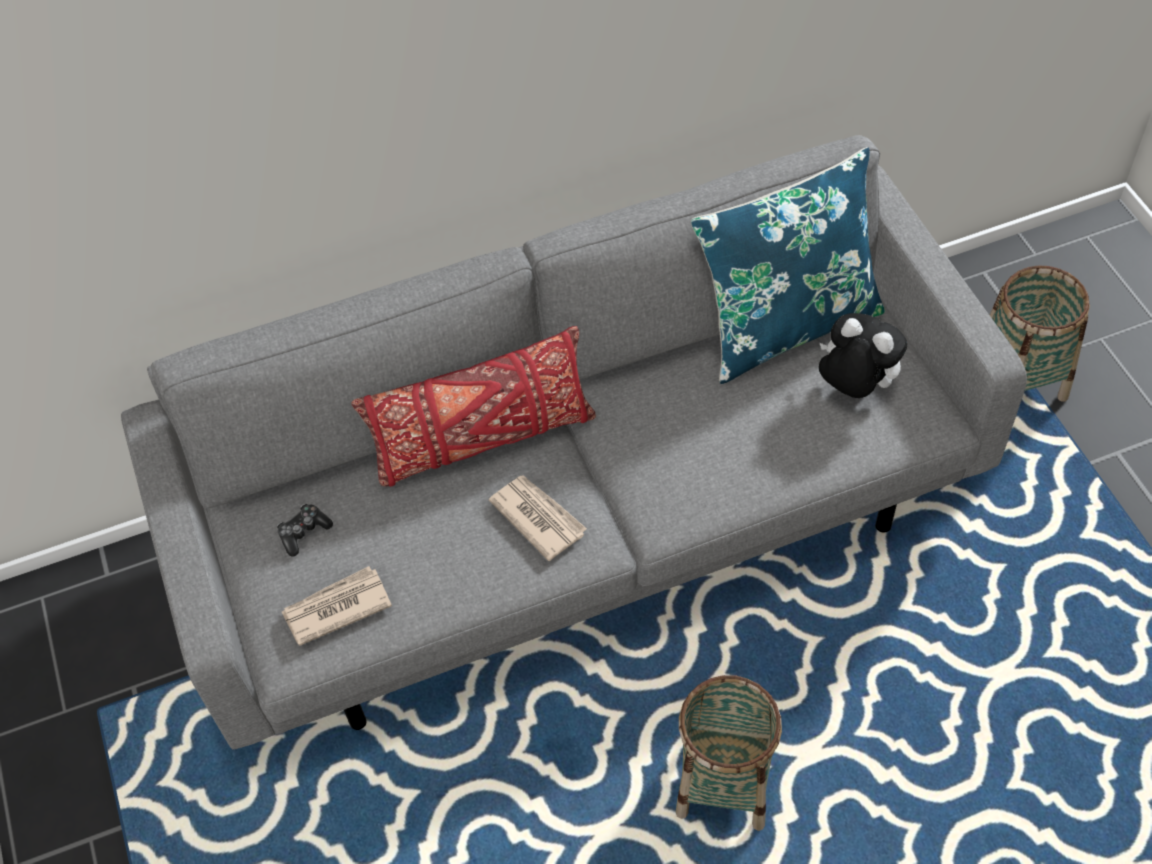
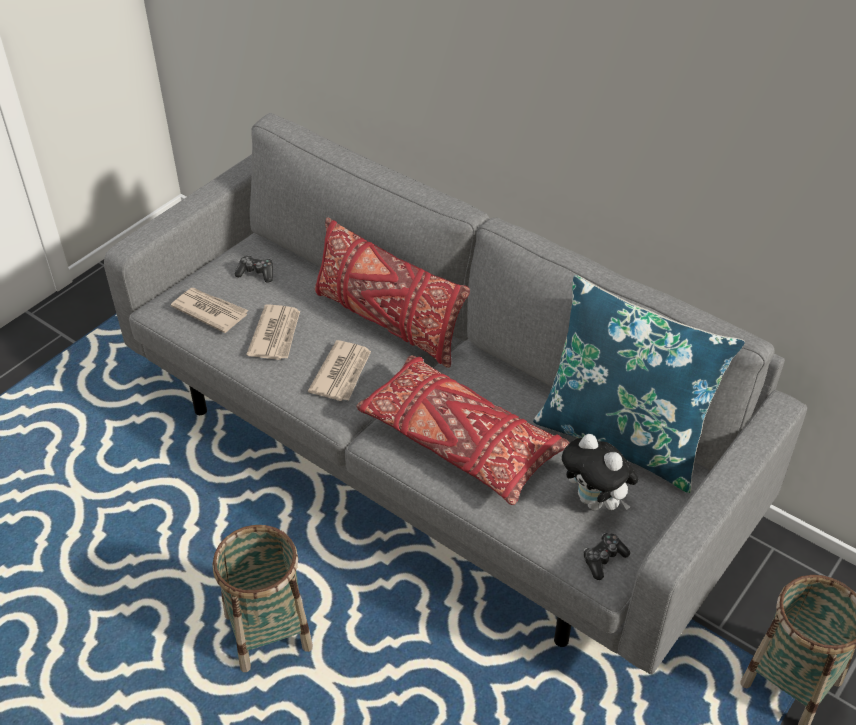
camera: 55 degrees right, 10 degrees down
plush toy [819,313,907,398] -> plush toy turned 135 degrees clockwise [562,434,638,510]
none -> newspaper [247,304,300,360]
none -> red pillow [356,355,570,505]
none -> game controller [583,533,630,580]

